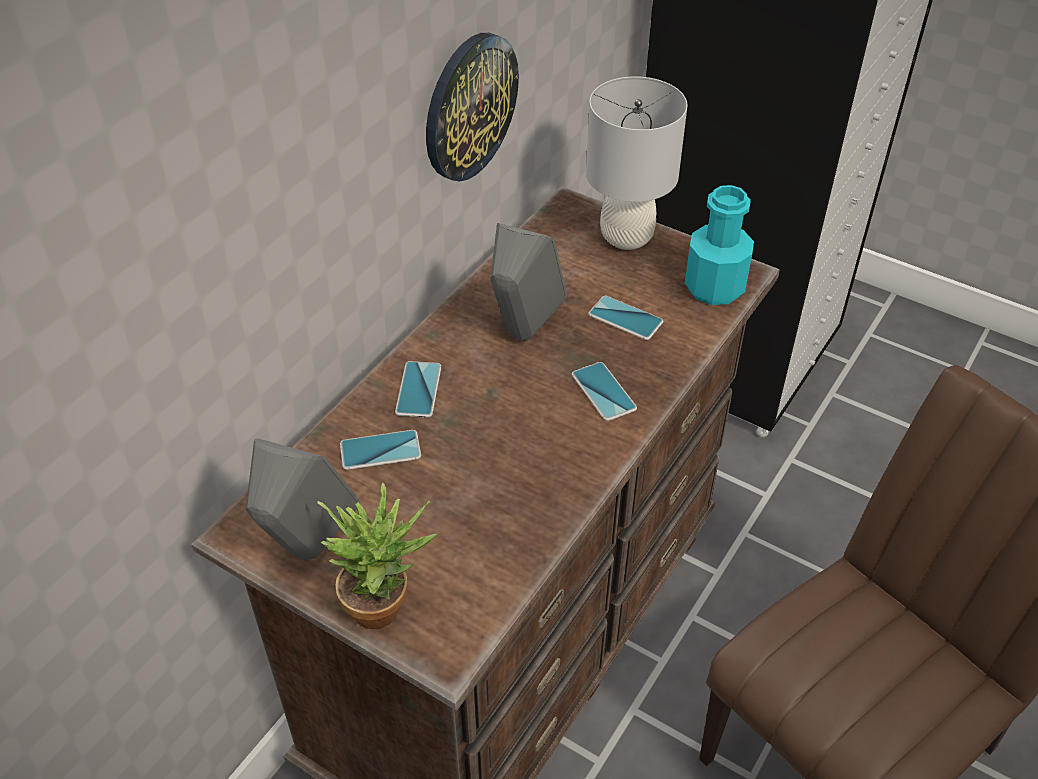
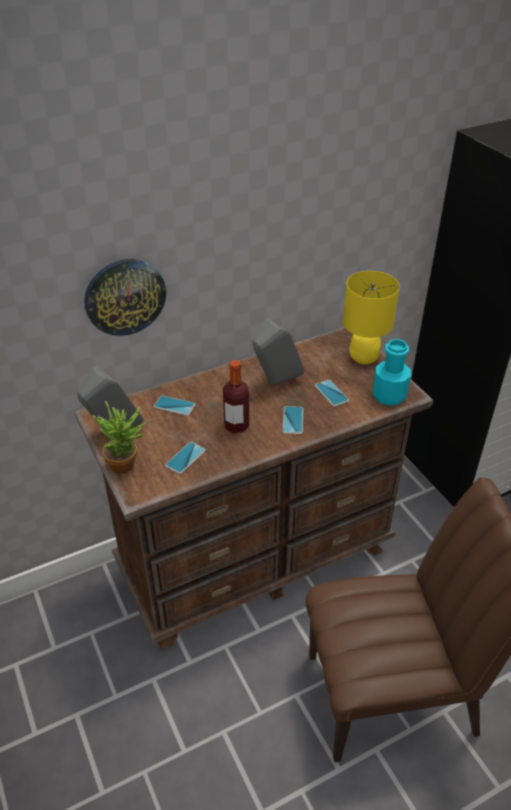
camera: 30 degrees right, 5 degrees down
phone [395,361,441,417] -> phone moved to [165,442,206,474]
wall clock [426,33,519,182] -> wall clock moved to [84,259,166,336]
grey table lamp [586,76,687,250] -> yellow table lamp [343,271,400,364]
none -> bottle [223,360,249,433]

